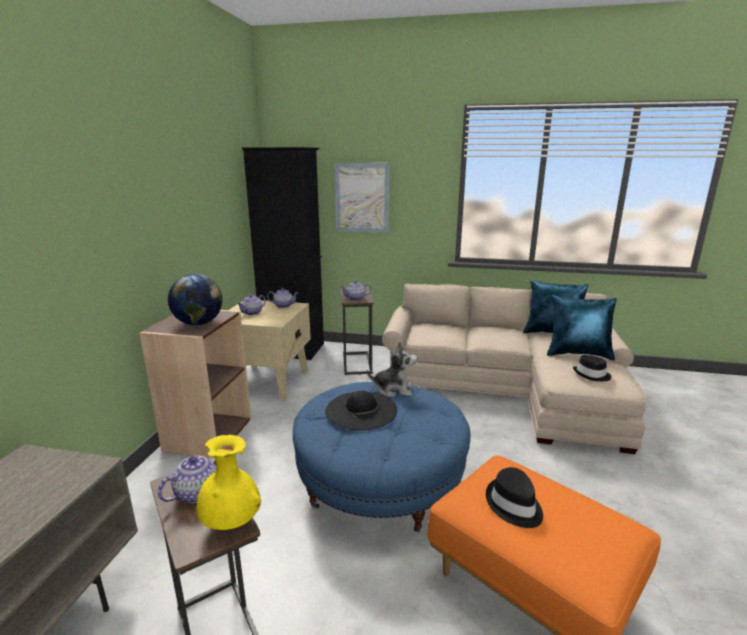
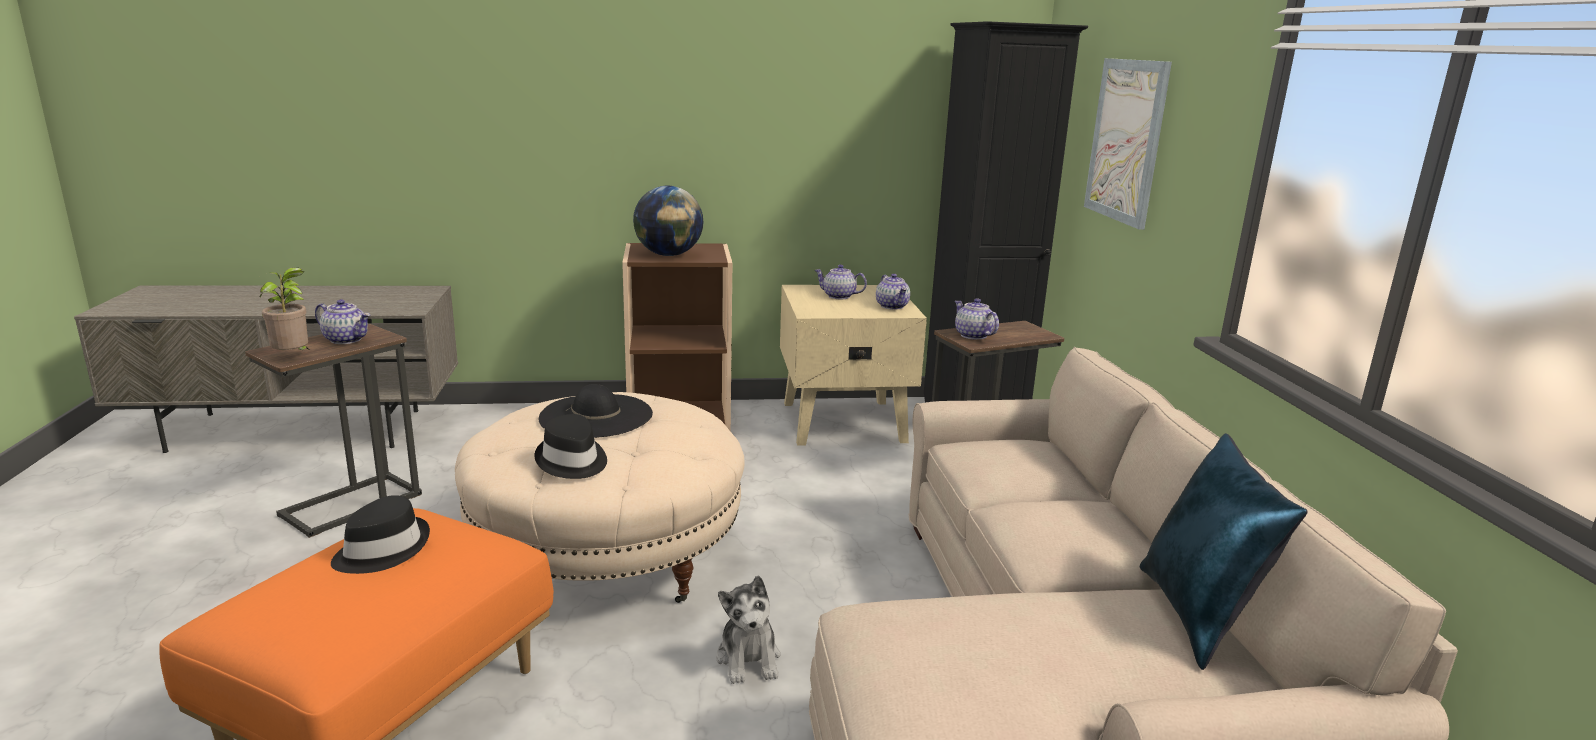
camera: 70 degrees right, 0 degrees up
yellow vase [196,435,261,530] -> potted plant [259,267,311,351]
blue ottoman [293,382,470,532] -> beige ottoman [455,392,745,603]
plush toy [367,341,417,397] -> plush toy moved to [716,575,780,684]
blue pillow [547,295,617,360] -> none
black hat [573,355,611,381] -> black hat moved to [534,414,607,479]

